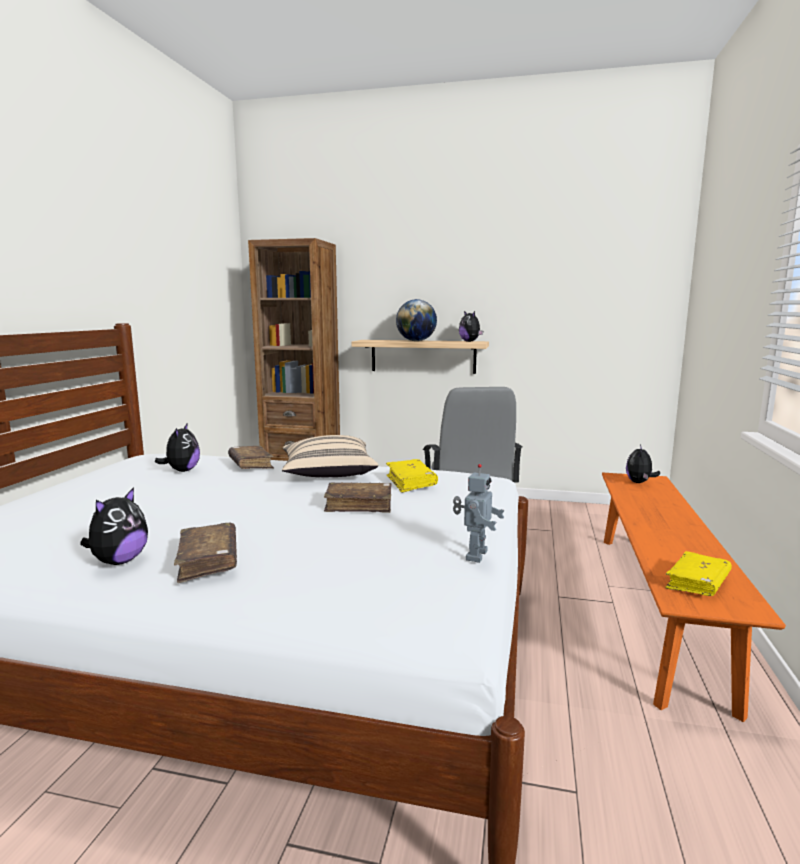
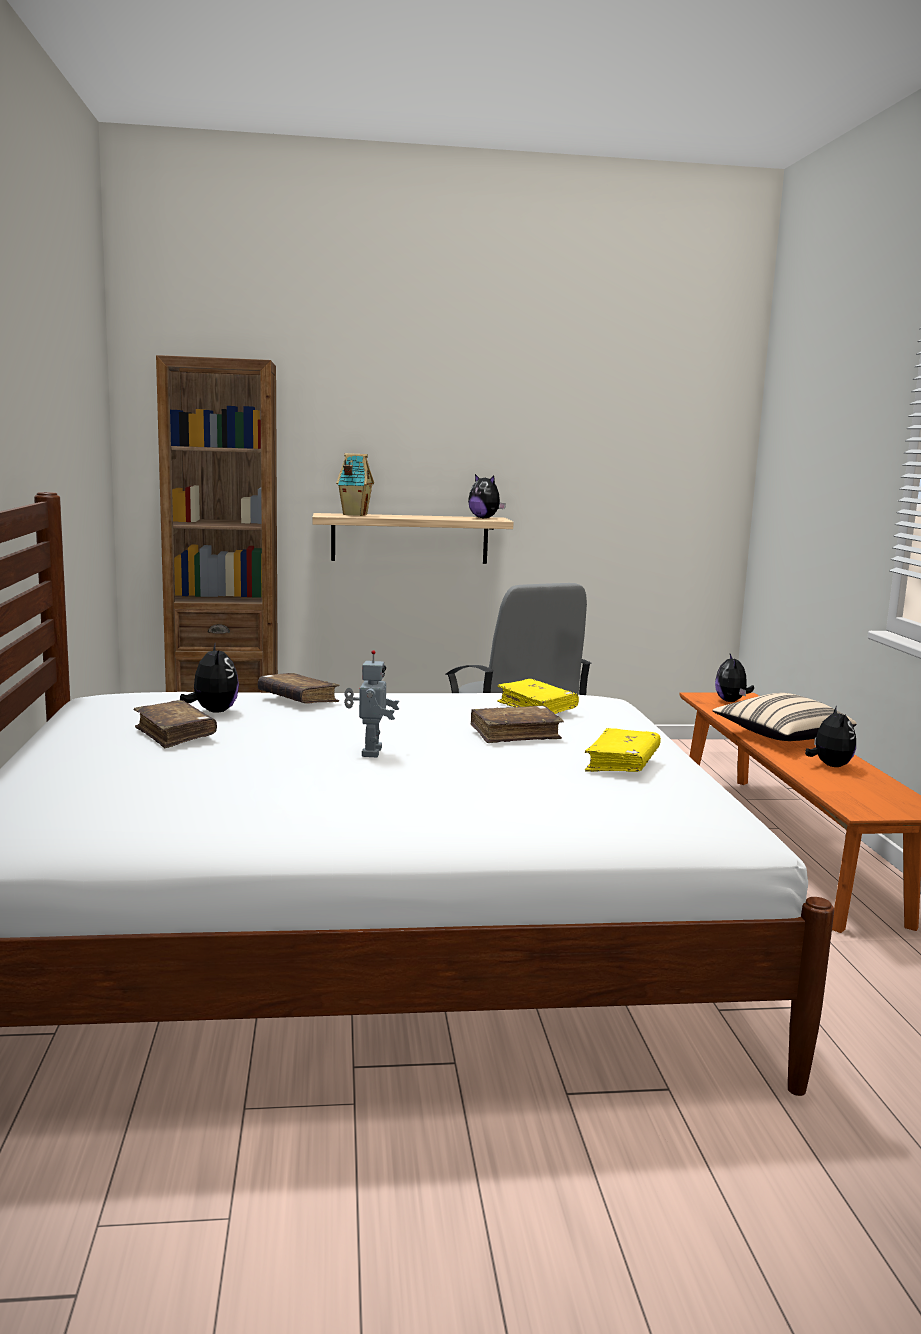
camera: 20 degrees left, 0 degrees up
plush toy [80,487,148,565] -> plush toy moved to [805,706,856,767]
brown book [174,523,237,583] -> brown book moved to [134,700,217,748]
beige pillow [282,435,378,477] -> beige pillow moved to [712,693,857,741]
globe [396,299,437,341] -> none
toy robot [453,464,505,563] -> toy robot moved to [344,650,399,757]
yellow book [665,551,732,596] -> yellow book moved to [585,728,661,772]
none -> toy house [336,453,374,516]

